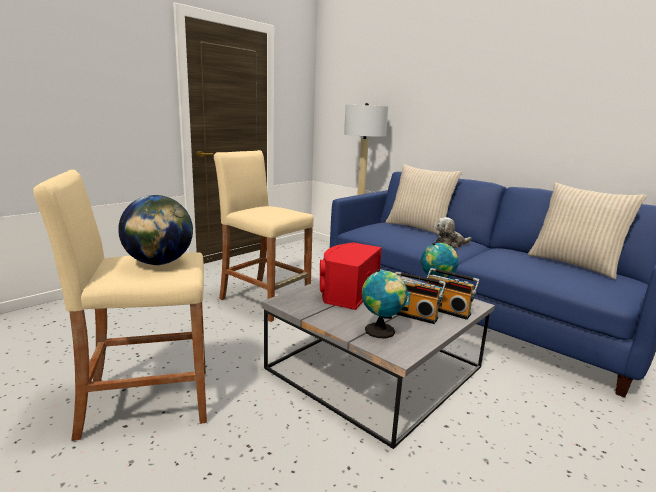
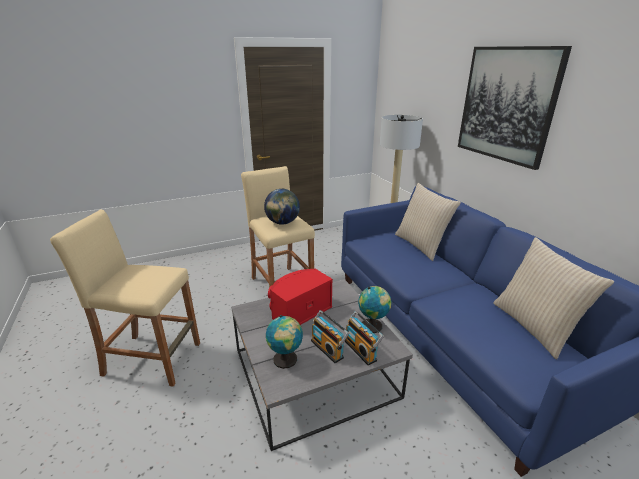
camera: 25 degrees right, 10 degrees up
globe [118,195,193,265] -> globe moved to [264,189,300,225]
plush toy [435,217,472,248] -> none
none -> picture [458,46,572,170]

